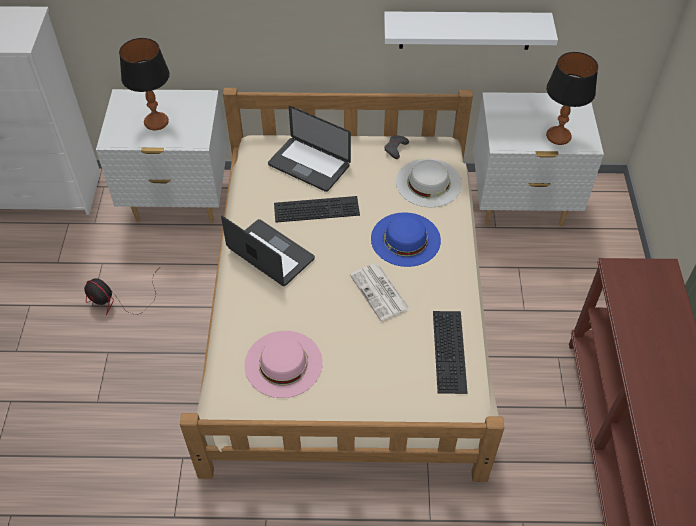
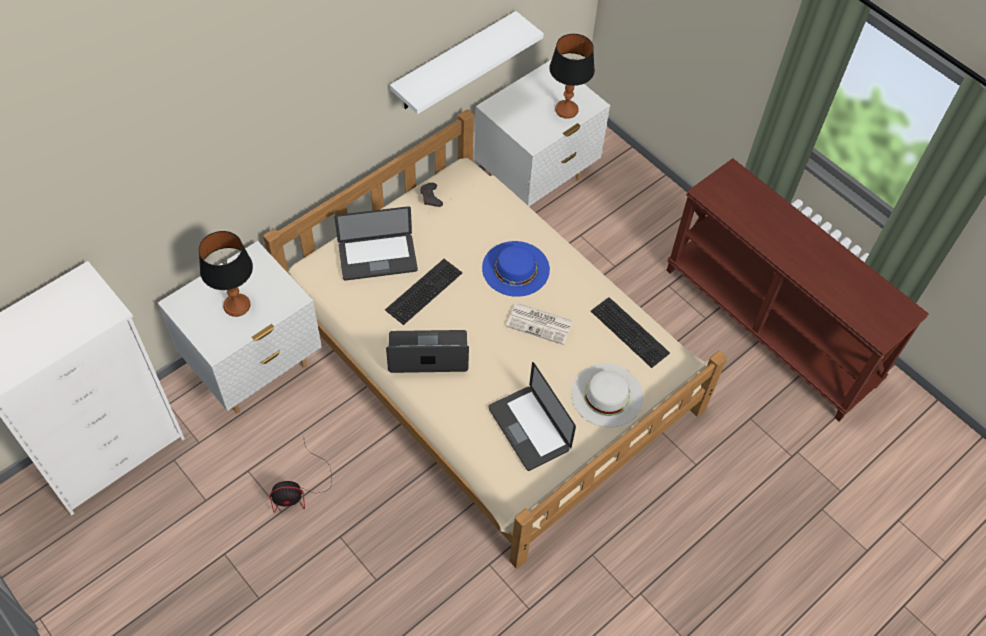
camera: 45 degrees left, 5 degrees up
pink hat [244,331,323,398] -> laptop [488,362,576,471]
white hat [396,159,462,207] -> white hat moved to [571,363,643,427]

